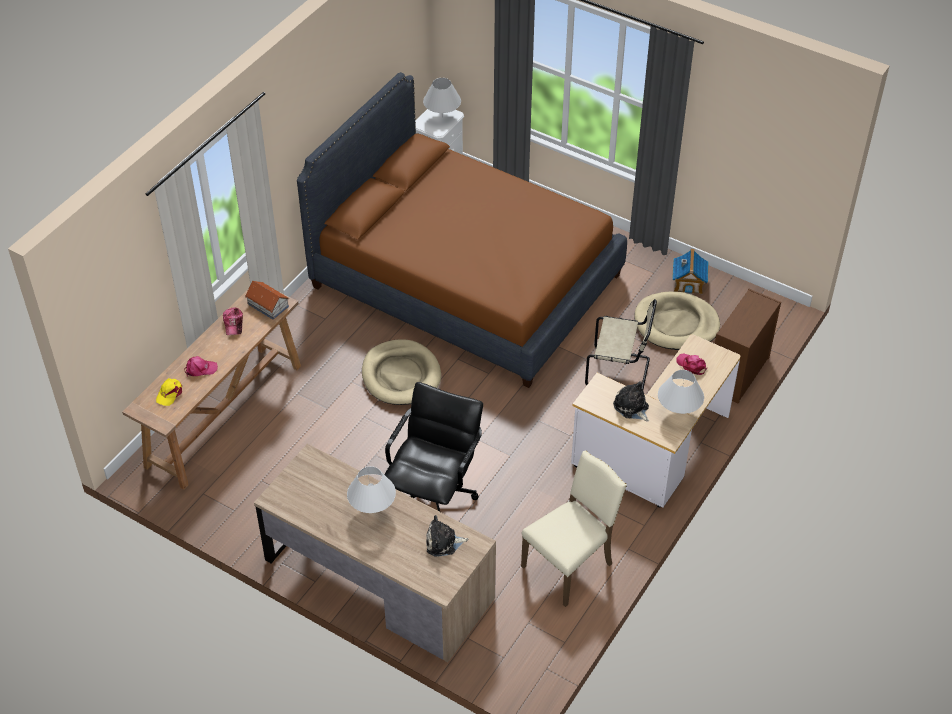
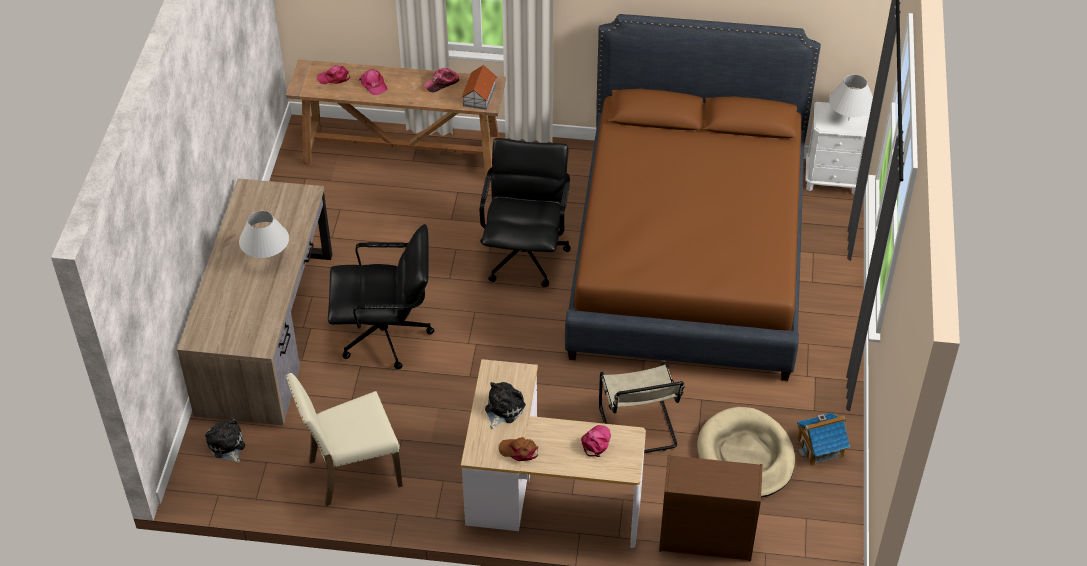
camera: 65 degrees right, 0 degrees up
yellow cap [156,378,182,406] -> pink cap [317,65,350,84]
beige dog bed [362,339,441,405] -> black office chair [480,138,571,287]
plush toy [426,515,469,557] -> plush toy moved to [205,418,245,463]
beige chair [521,450,627,607] -> beige chair turned 135 degrees clockwise [286,373,403,506]
white table lamp [658,370,704,414] -> brown cap [498,437,538,461]

